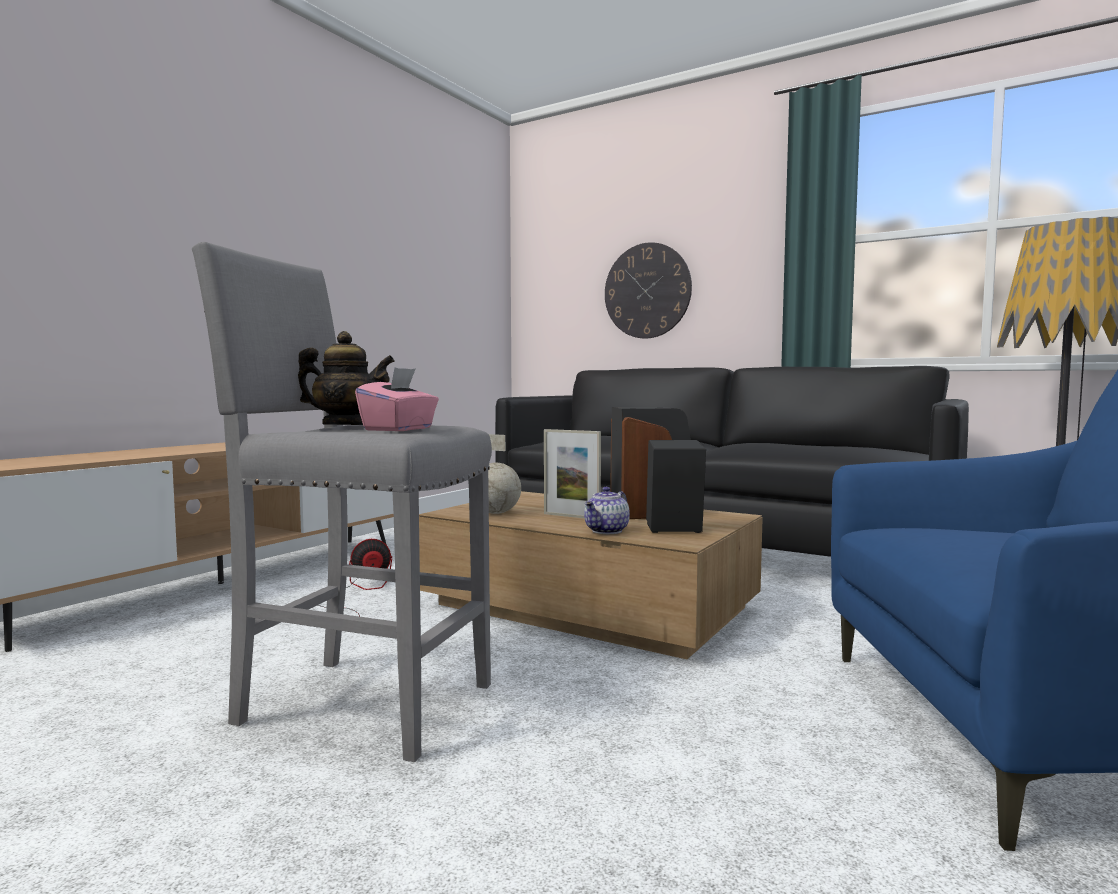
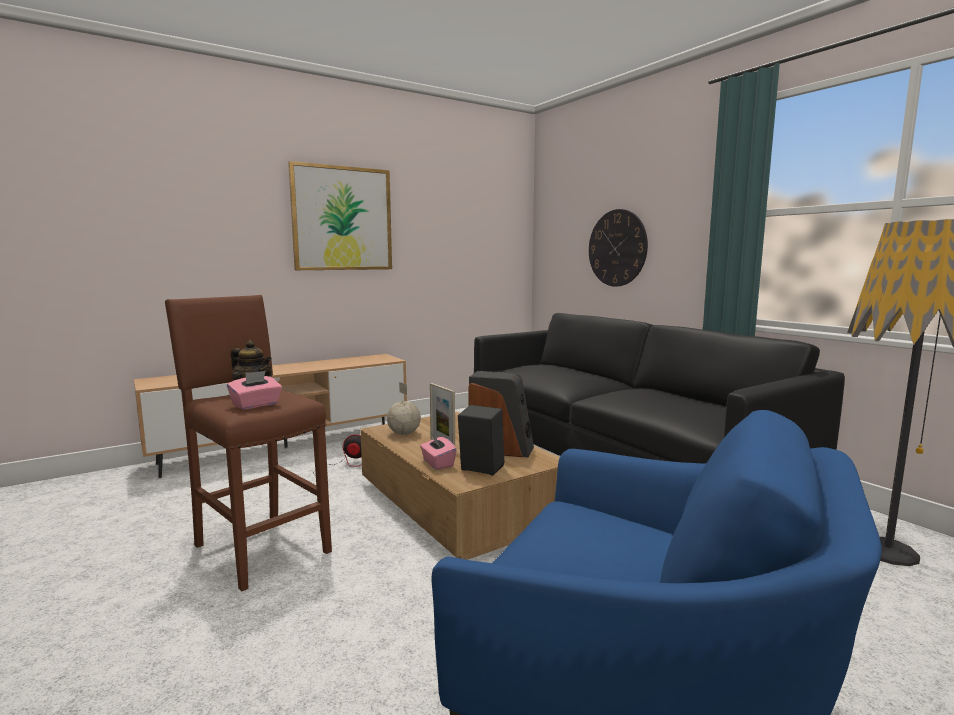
camera: 25 degrees right, 5 degrees up
grey stool [192,242,492,762] -> brown stool [165,295,332,592]
teapot [584,487,630,534] -> pink tissue box [420,433,457,470]
none -> picture [288,161,392,270]

